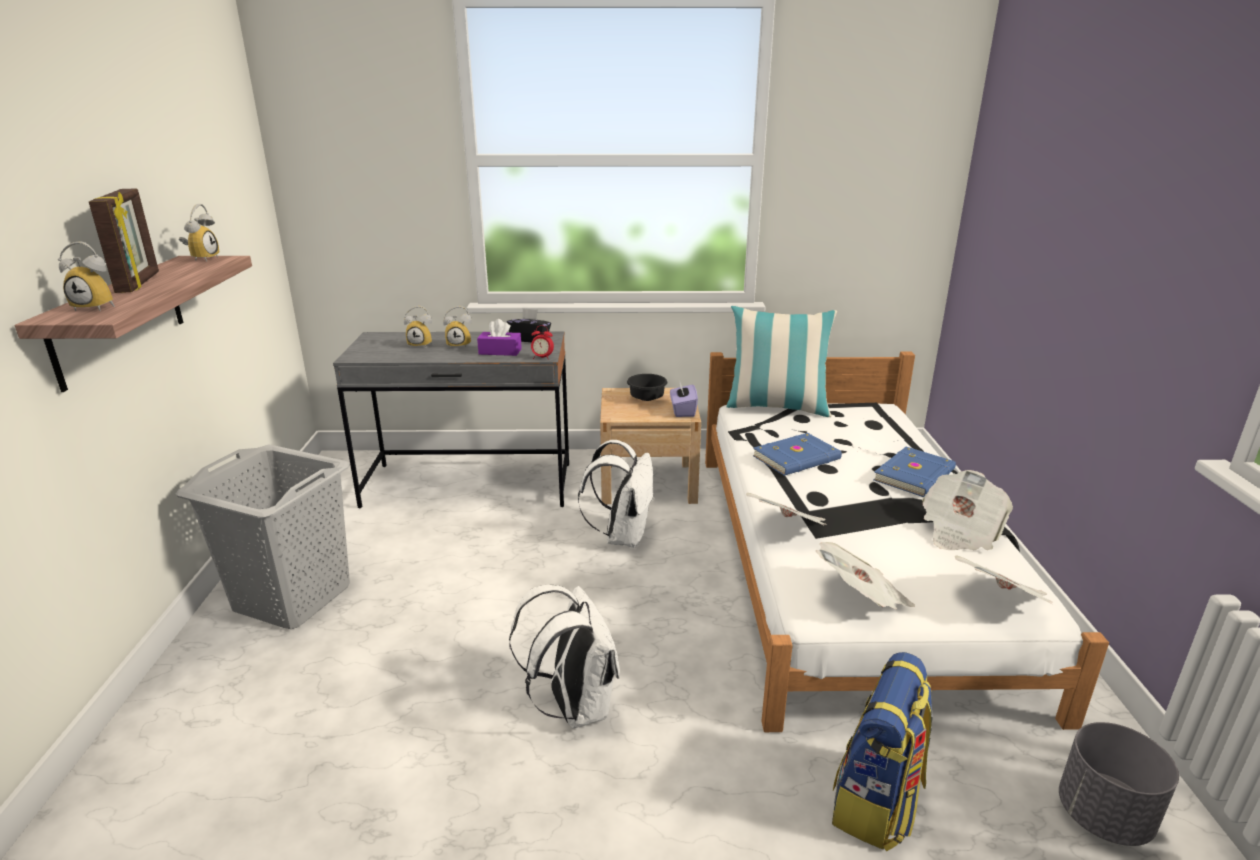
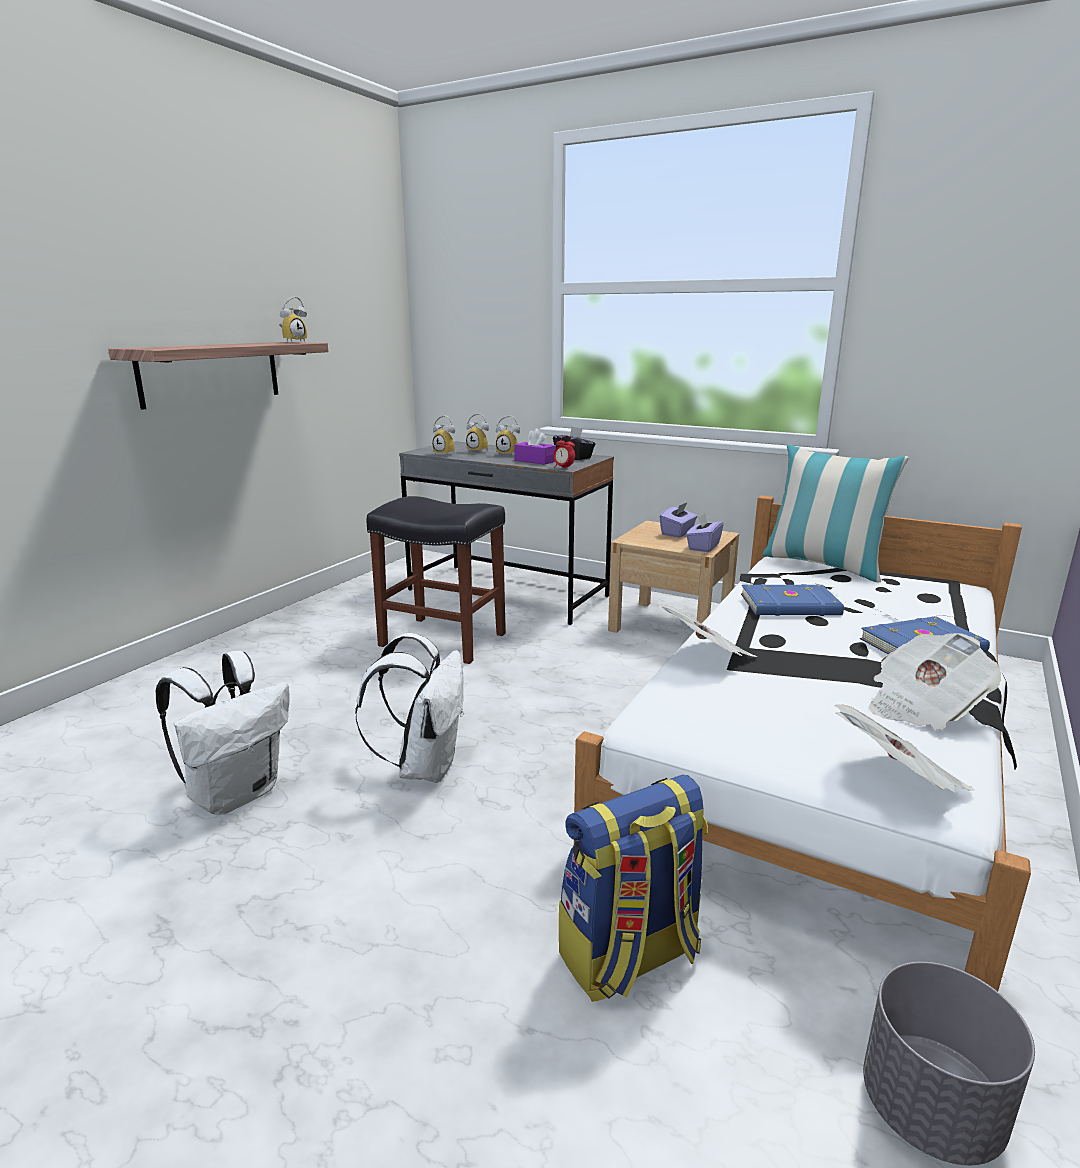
camera: 30 degrees right, 5 degrees down
alarm clock [58,241,115,311] -> alarm clock moved to [432,415,455,455]
picture frame [89,188,159,293] -> none
grey laundry basket [175,444,350,629] -> none
white backpack [578,440,654,548] -> white backpack moved to [156,651,290,815]
black bowl [627,374,667,401] -> purple tissue box [660,502,697,538]
newspaper [816,542,915,609] -> none
none -> black stool [367,496,506,664]

